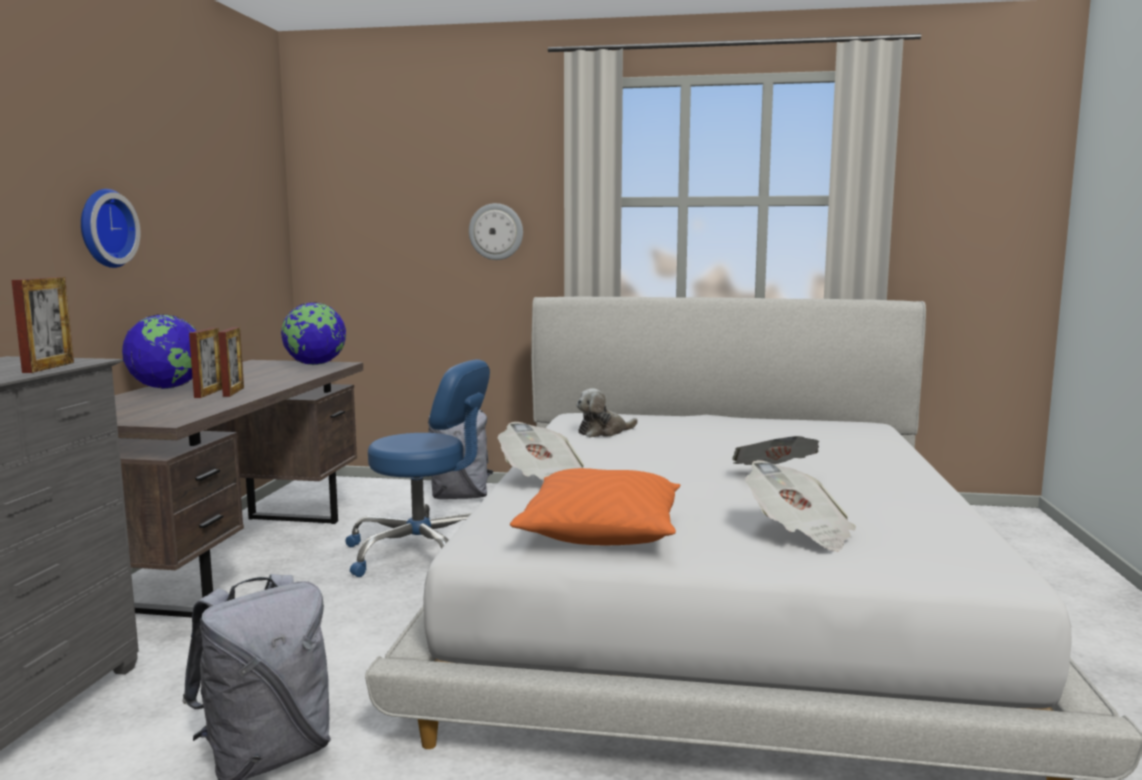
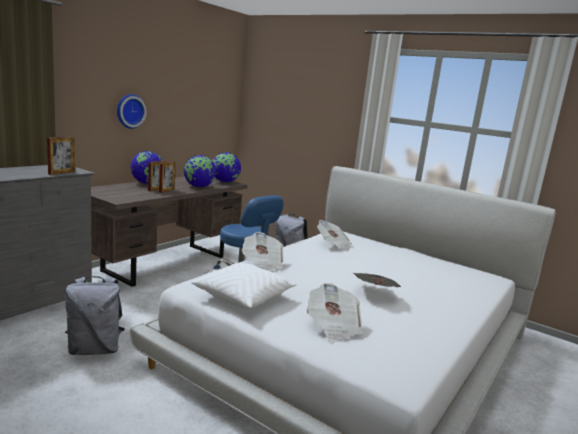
camera: 25 degrees right, 5 degrees up
wall clock [469,203,523,260] -> none
orange pillow [510,468,680,545] -> white pillow [192,263,297,309]
plush toy [577,388,638,437] -> newspaper [317,220,352,252]
none -> globe [184,155,216,187]

